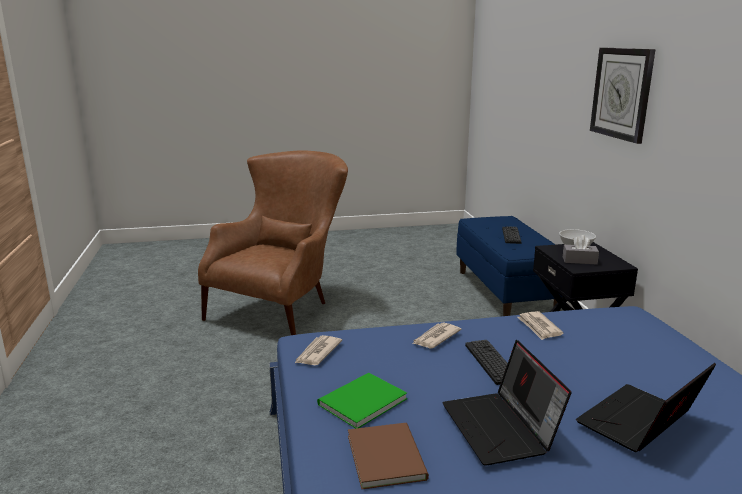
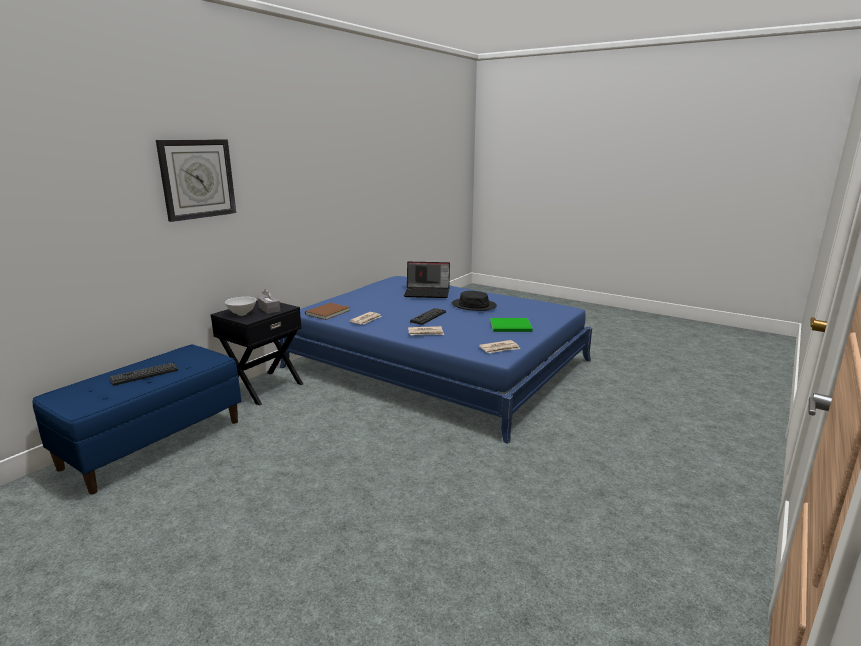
camera: 135 degrees left, 0 degrees up
brown armchair [198,151,348,335] -> none
brown book [348,423,429,489] -> brown book moved to [305,303,350,320]
laptop [443,340,571,466] -> black hat [452,291,497,311]

